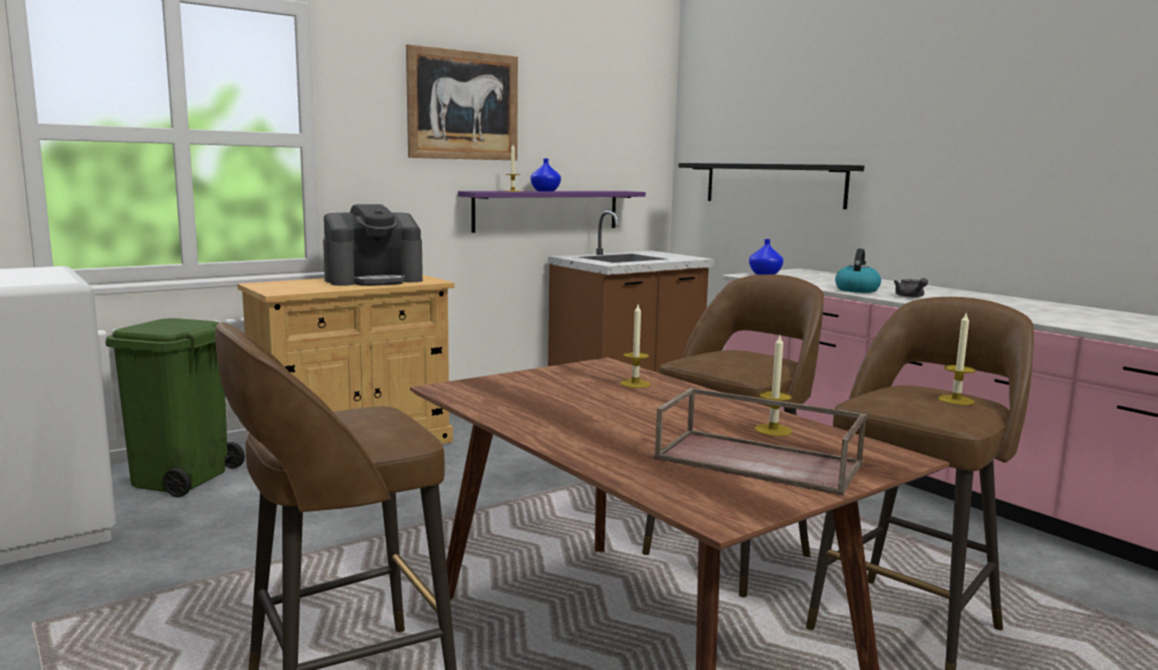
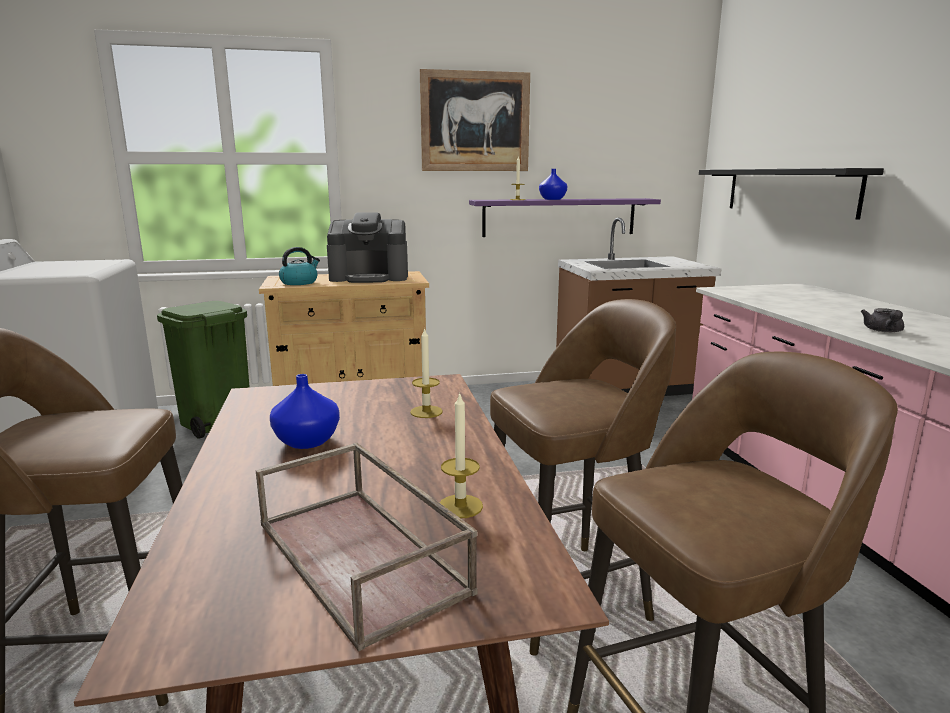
camera: 25 degrees right, 5 degrees up
blue vase [749,239,783,275] -> blue vase moved to [270,374,340,449]
kettle [835,249,881,293] -> kettle moved to [279,247,320,285]
candle [938,313,976,405] -> none

